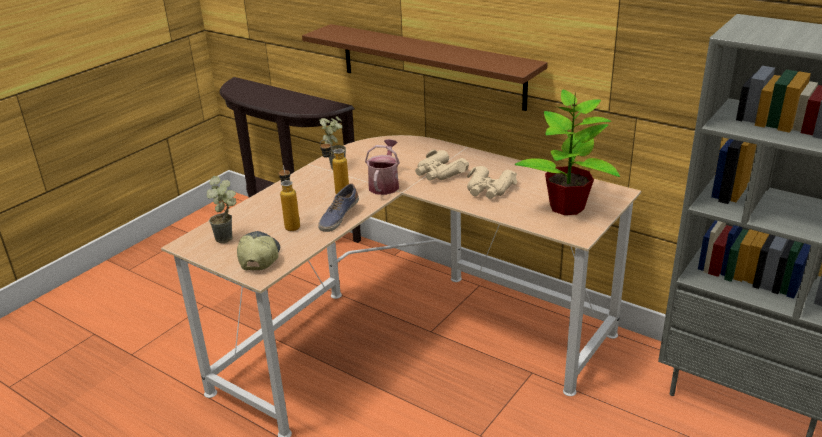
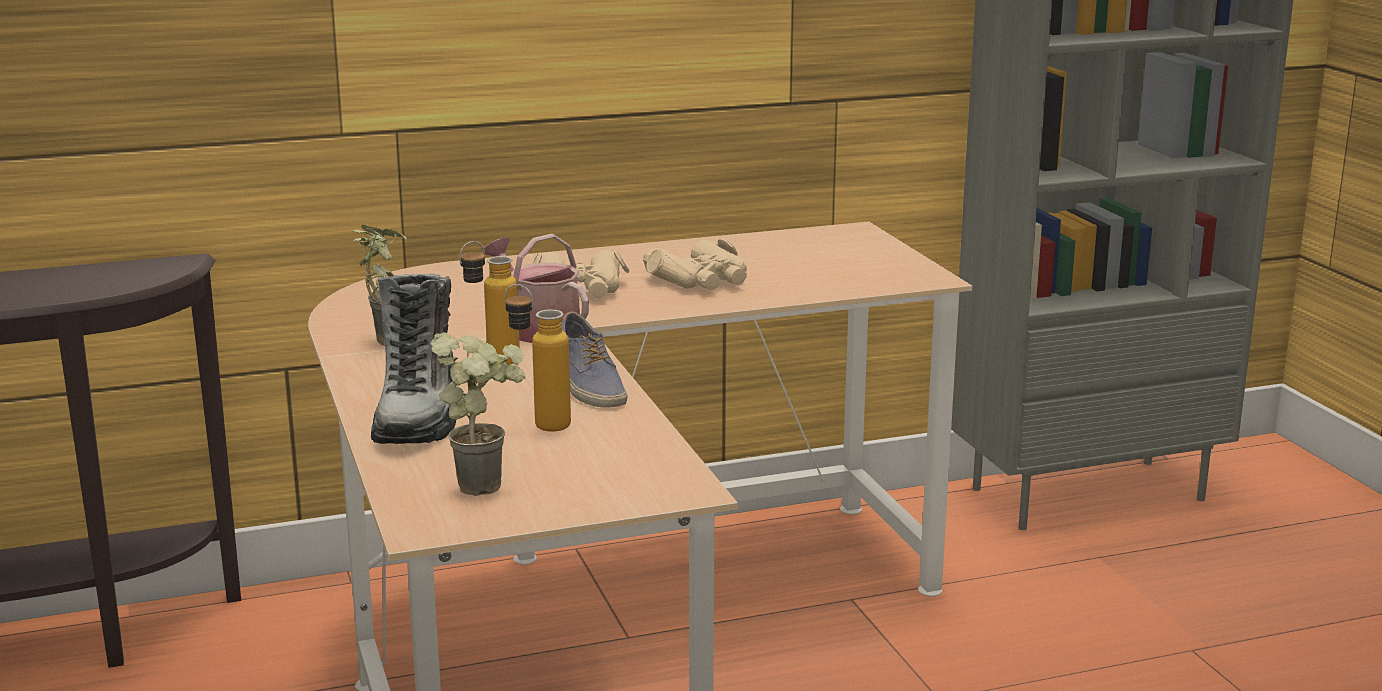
camera: 55 degrees left, 10 degrees down
cap [237,231,280,270] -> none
brown shelf [302,24,548,111] -> none
potted plant [515,90,620,215] -> none
none -> boot [371,273,456,444]

